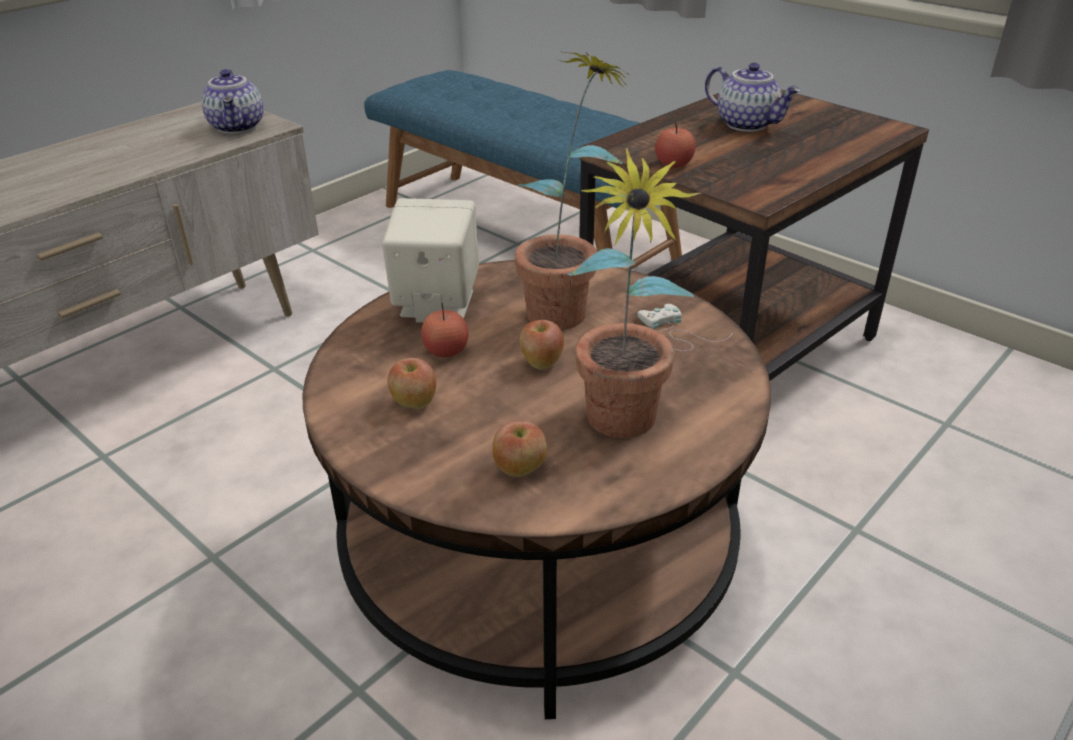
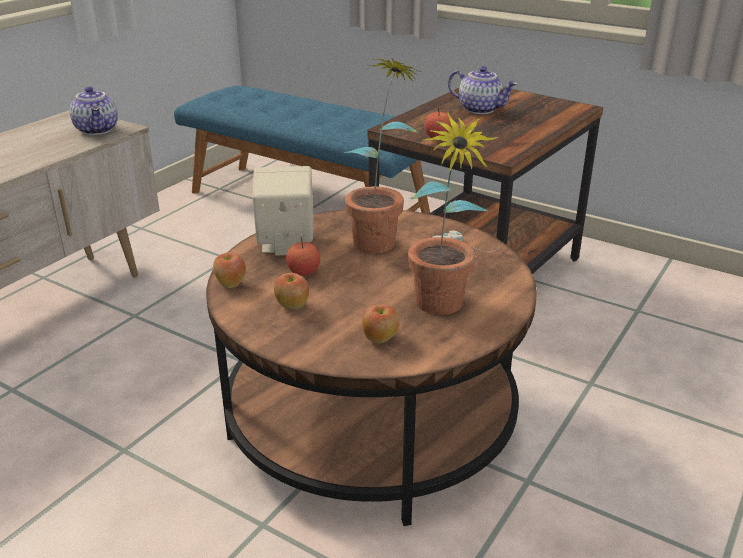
camera: 10 degrees left, 5 degrees down
apple [520,320,564,369] -> apple moved to [213,252,246,288]

